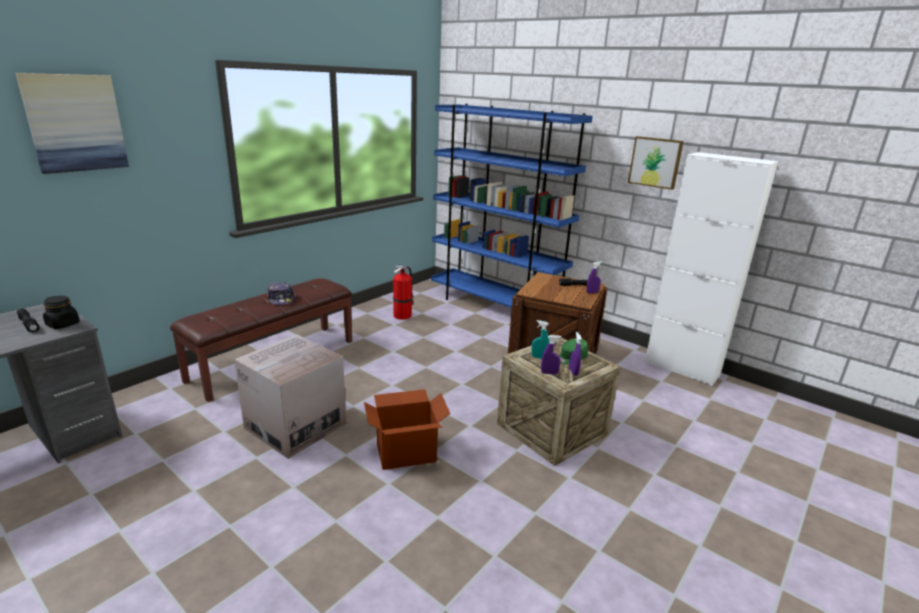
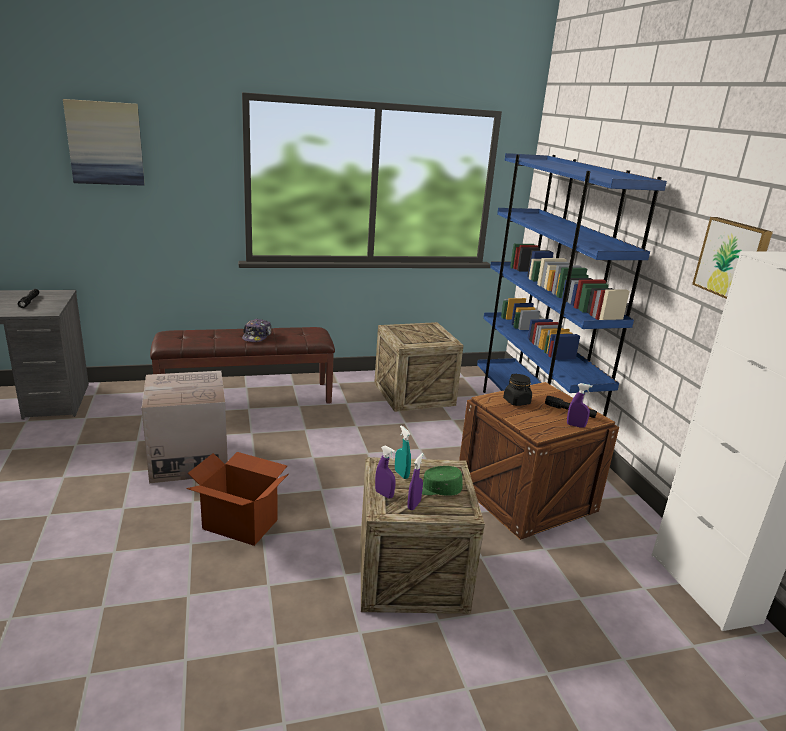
camera: 35 degrees right, 0 degrees up
black jar [43,296,80,329] -> black jar moved to [503,374,532,406]
fire extinguisher [393,266,414,320] -> crate [374,322,464,412]

